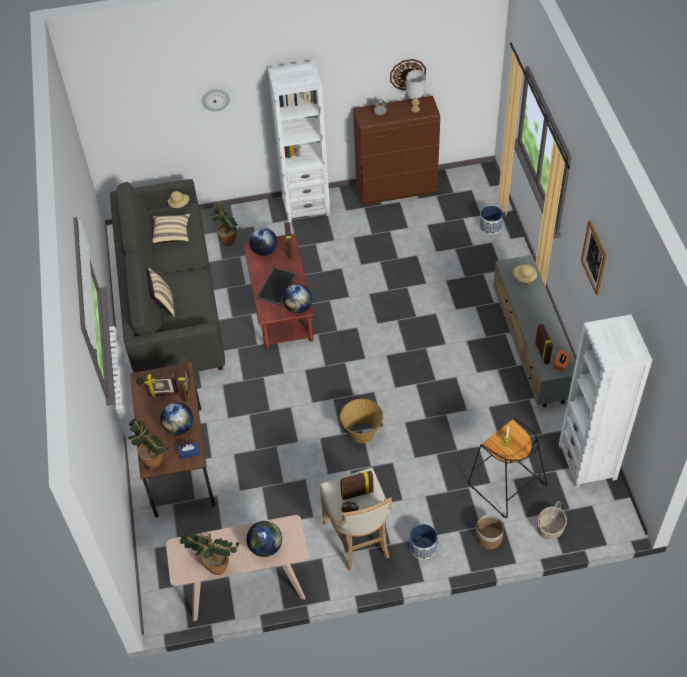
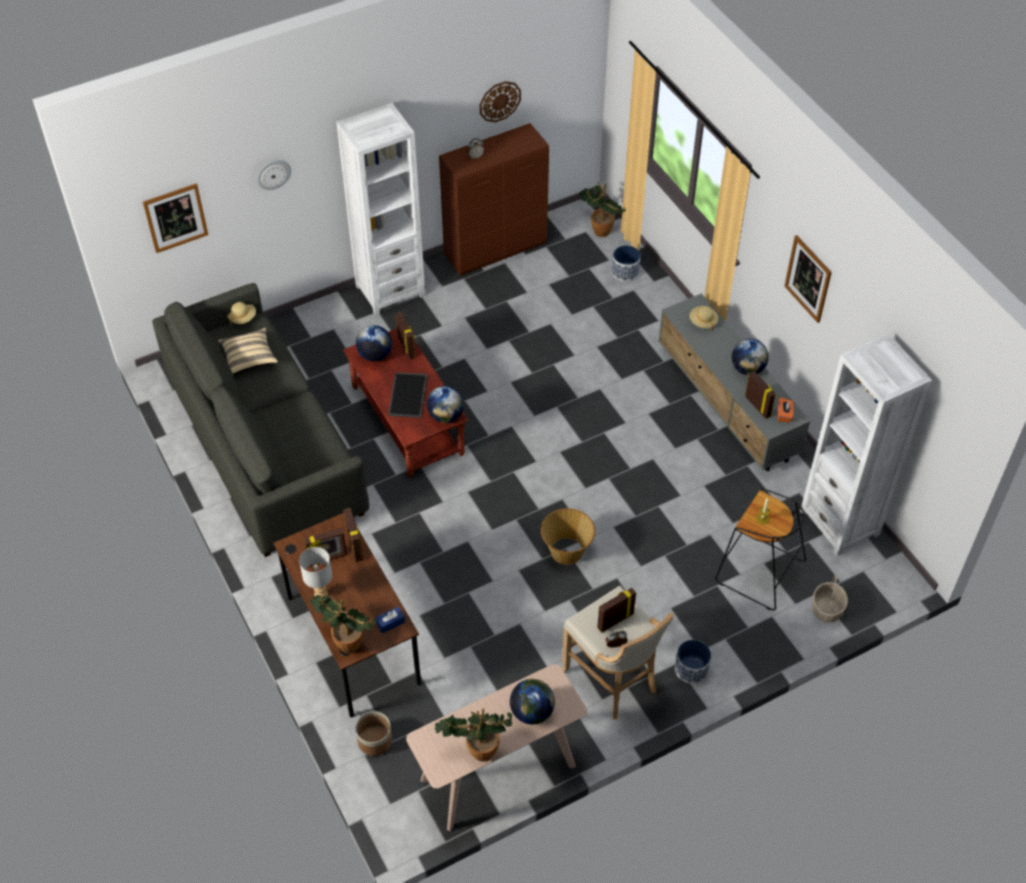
camera: 20 degrees left, 0 degrees up
beige pillow [147,268,175,317] -> none
globe [160,402,193,435] -> globe moved to [732,339,769,375]
potted plant [210,202,242,246] -> potted plant moved to [579,182,626,237]
grey table lamp [406,70,426,113] -> grey table lamp moved to [299,547,332,598]
planter [475,514,504,549] -> planter moved to [355,711,392,756]
none -> picture [143,183,208,253]

